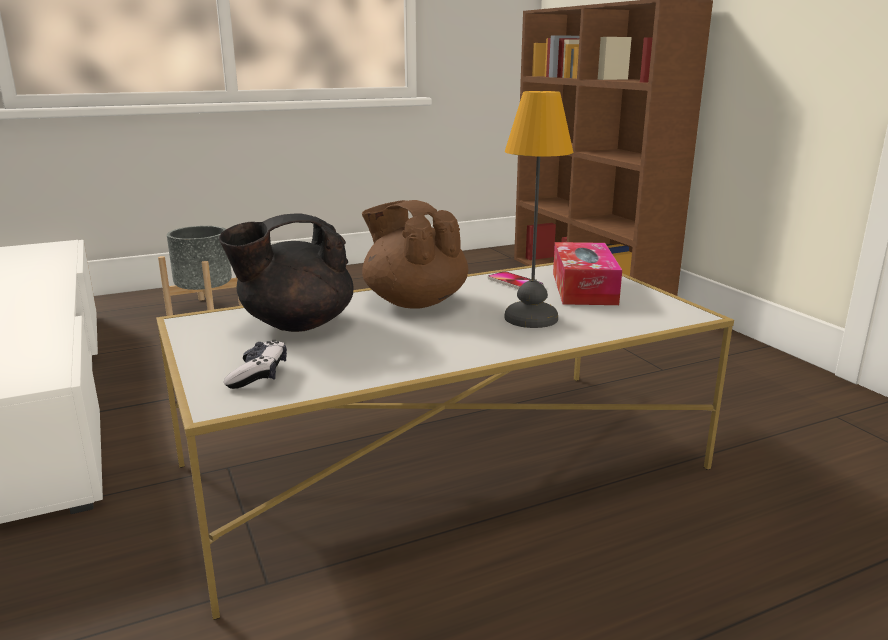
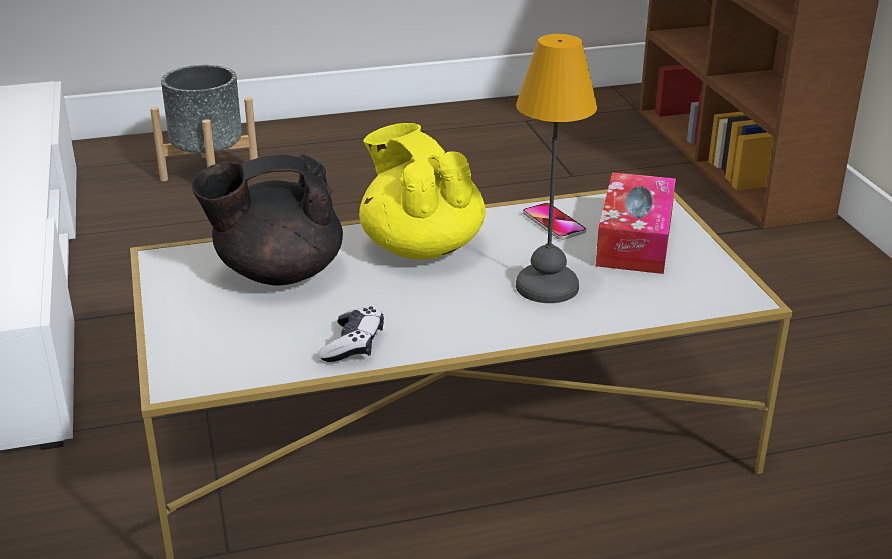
camera: 10 degrees right, 10 degrees up
game controller [224,340,287,389] -> game controller moved to [319,307,384,362]
brown teapot [362,200,468,309] -> yellow teapot [359,123,486,260]

